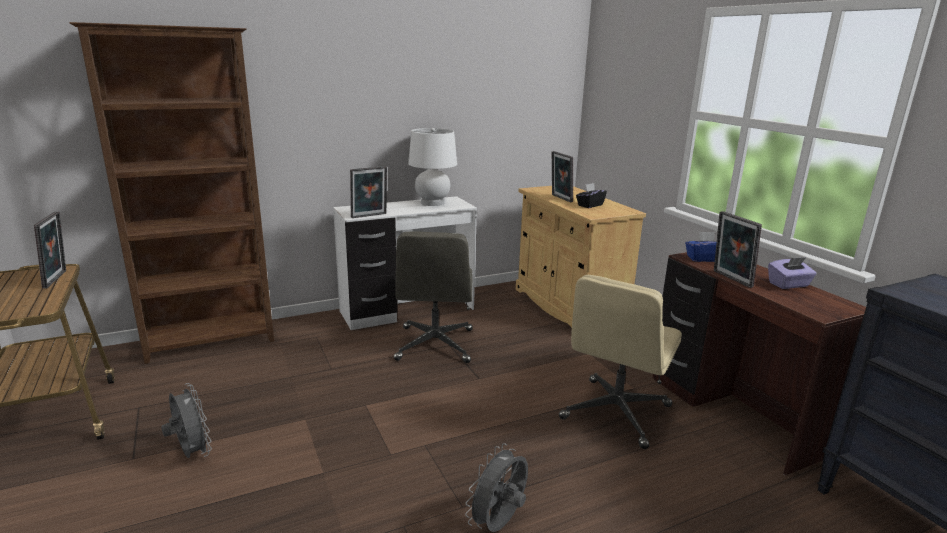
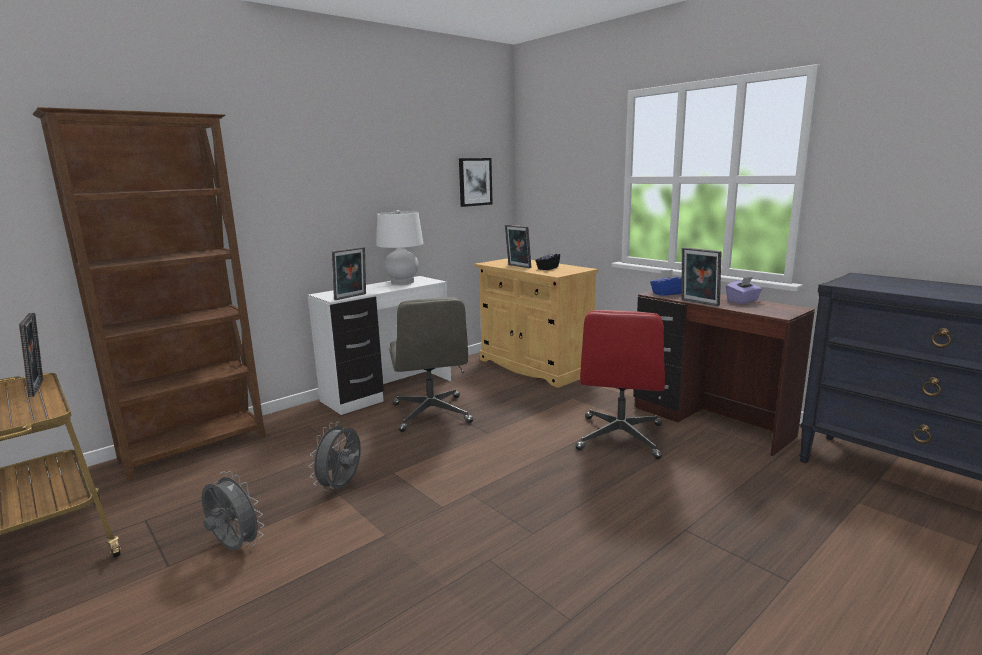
camera: 15 degrees left, 5 degrees down
grey fan [465,443,528,532] -> grey fan moved to [309,422,361,491]
beige office chair [559,275,682,449] -> red office chair [575,310,665,459]
none -> picture [459,158,493,207]

